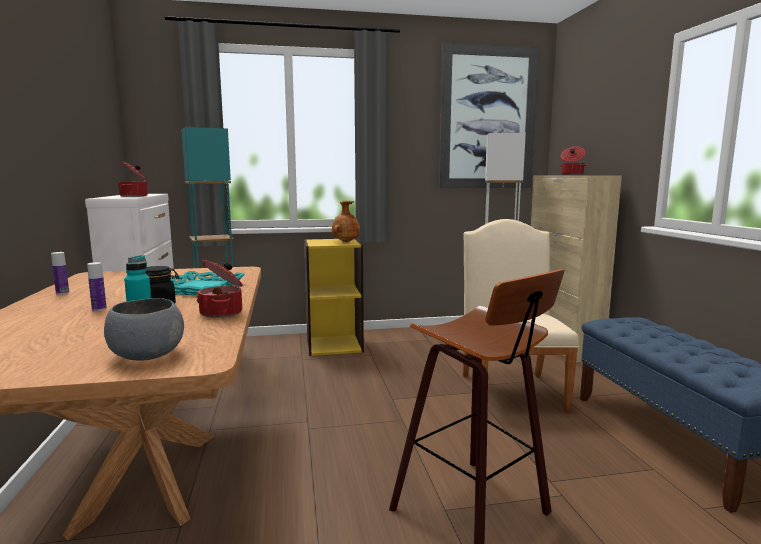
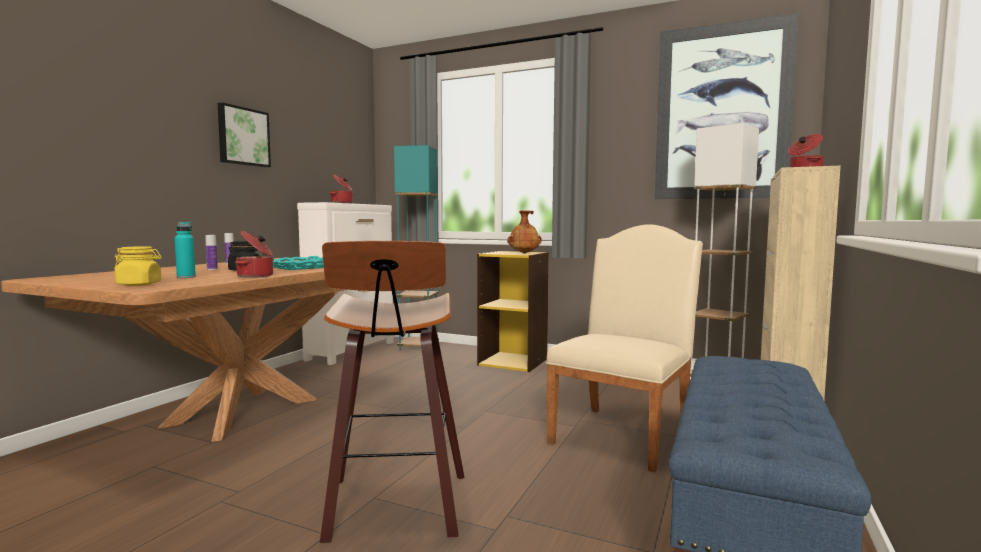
camera: 35 degrees right, 5 degrees down
grey bowl [104,298,184,360] -> yellow jar [114,246,162,286]
none -> picture [218,102,271,167]

